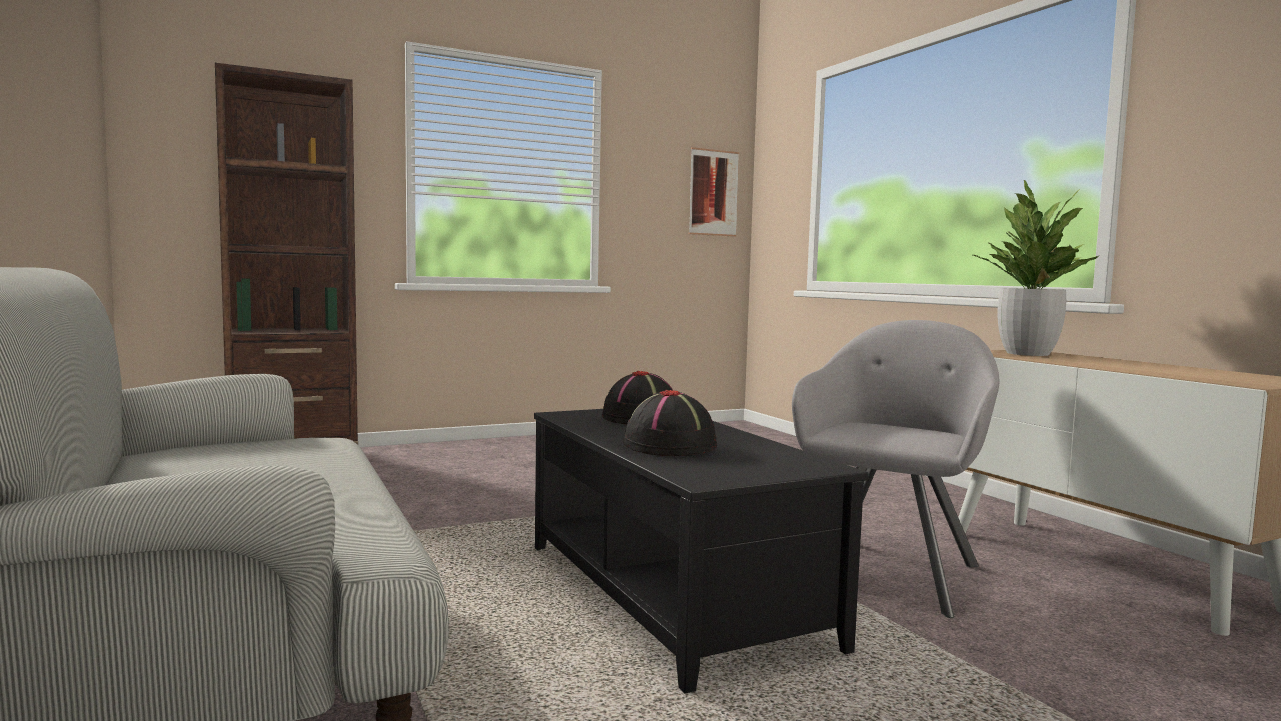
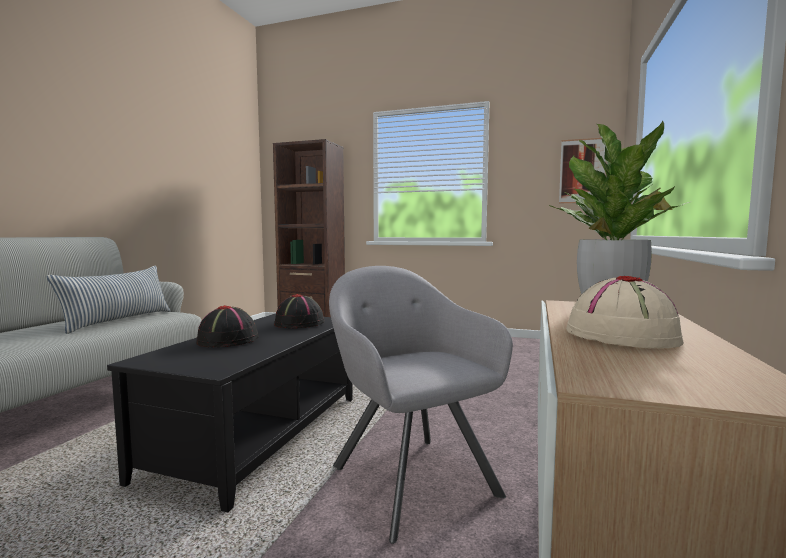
camera: 45 degrees right, 0 degrees up
grey armchair [792,320,999,618] -> grey armchair turned 105 degrees counterclockwise [329,266,513,544]
none -> pillow [47,266,170,334]
none -> beige hat [566,276,684,348]

